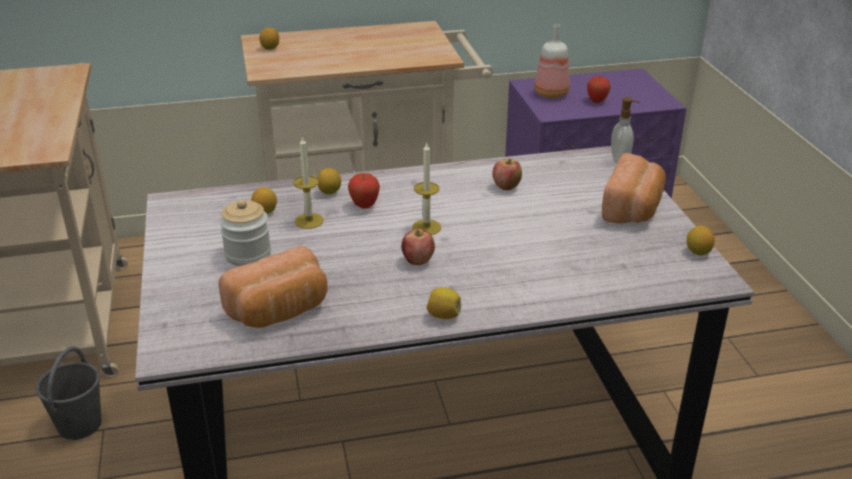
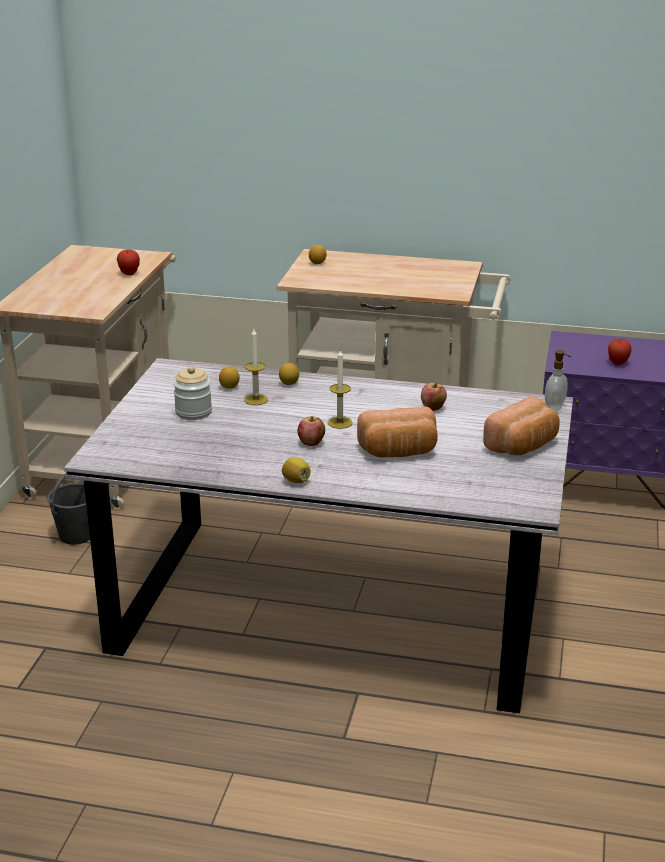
camera: 25 degrees right, 5 degrees down
bread [218,246,328,328] -> bread moved to [357,406,438,458]
apple [348,173,380,209] -> apple moved to [117,249,140,275]
bottle [535,24,570,98] -> none
lemon [687,226,715,255] -> none

